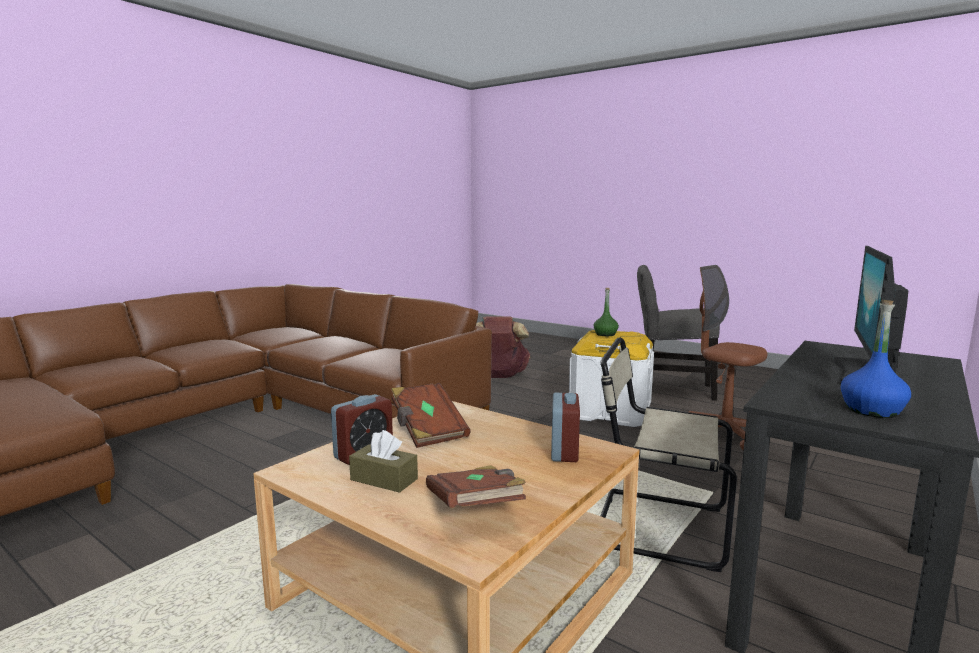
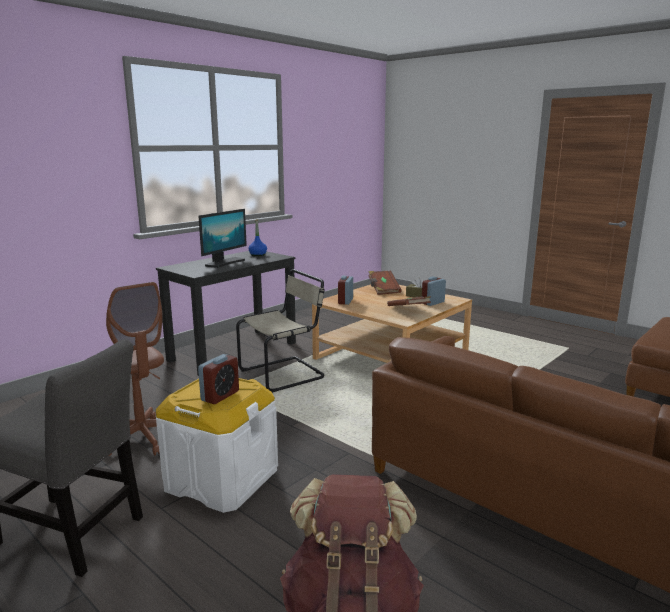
camera: 175 degrees left, 5 degrees up
green bottle [593,288,619,336] -> alarm clock [198,354,239,404]
beige chair [600,337,737,572] -> beige chair turned 60 degrees counterclockwise [236,269,325,393]

